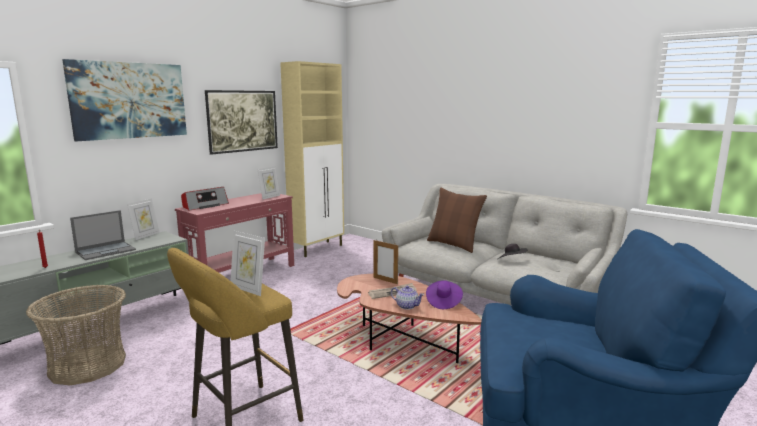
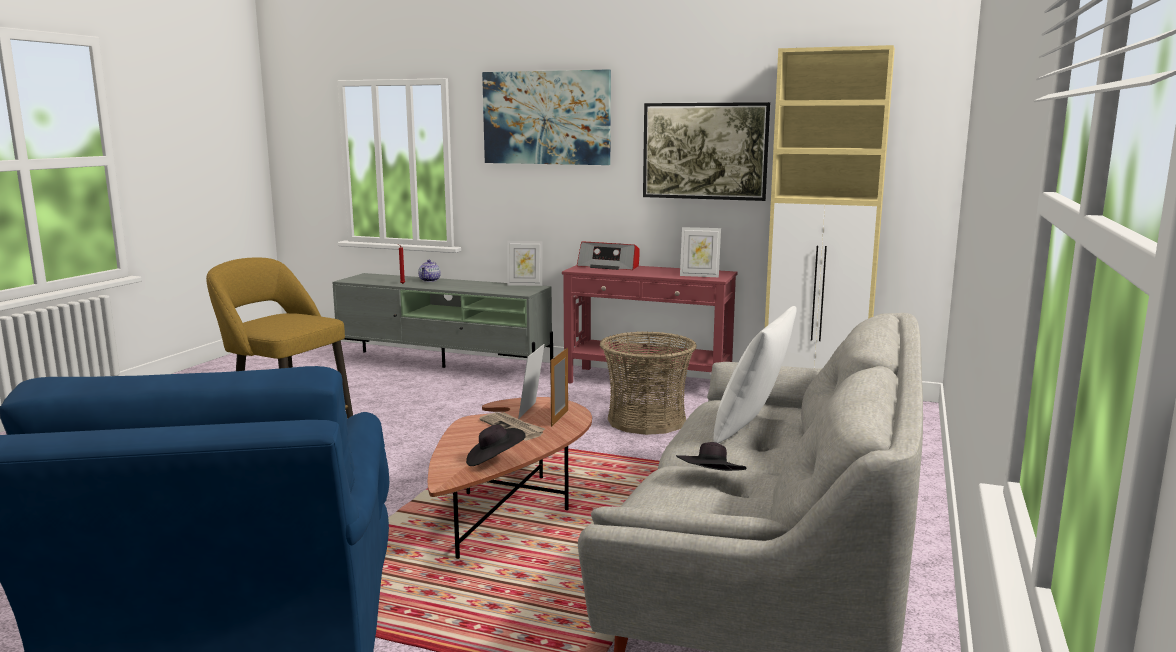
camera: 70 degrees right, 0 degrees up
basket [26,285,126,385] -> basket moved to [600,332,697,435]
laptop [70,210,136,260] -> none
picture frame [230,231,265,296] -> picture frame moved to [518,344,544,419]
teapot [391,286,424,310] -> teapot moved to [418,260,441,282]
purple hat [426,280,463,309] -> black hat [466,425,526,466]
brown pillow [427,188,487,253] -> white pillow [713,306,797,443]

